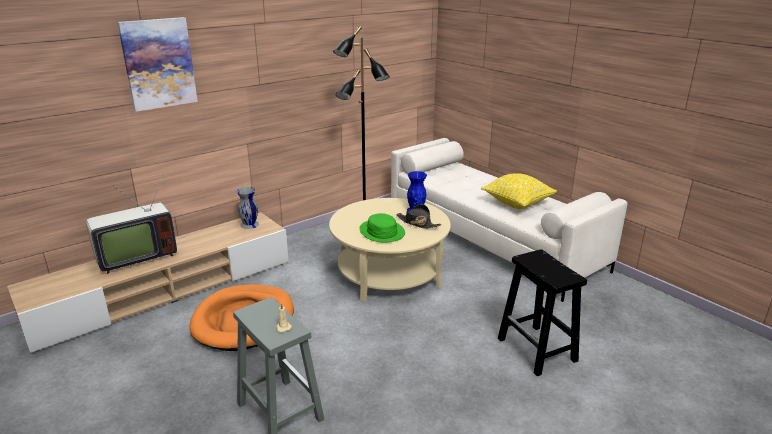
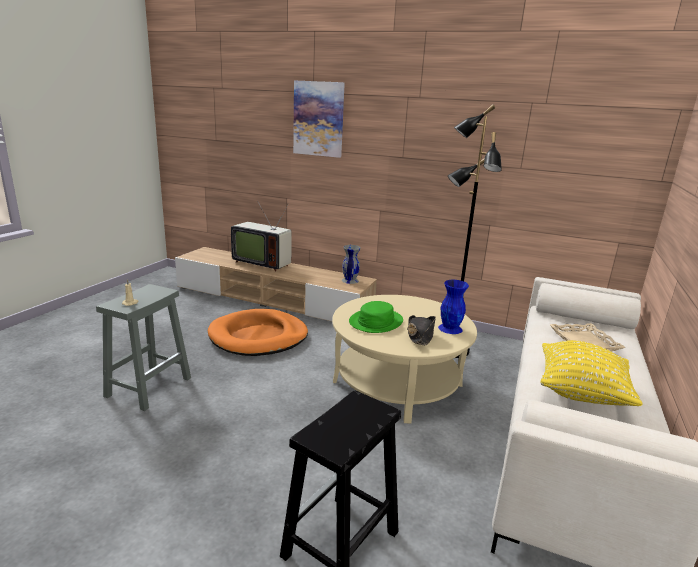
camera: 60 degrees right, 5 degrees down
none -> beige tray [550,323,626,351]

